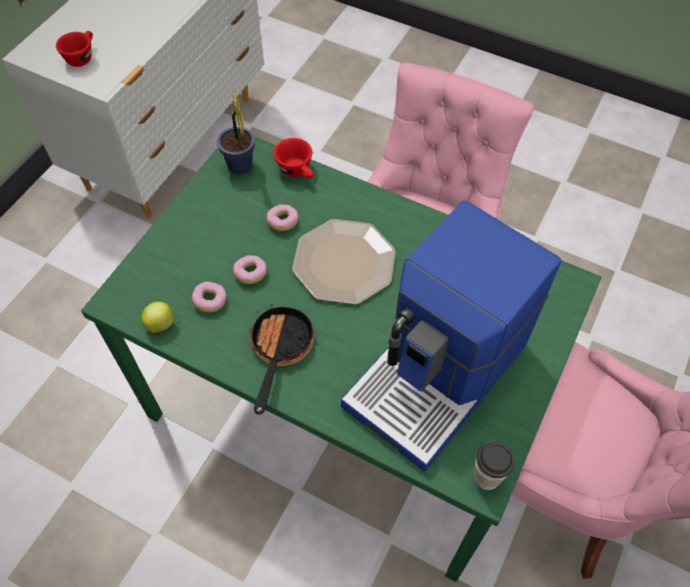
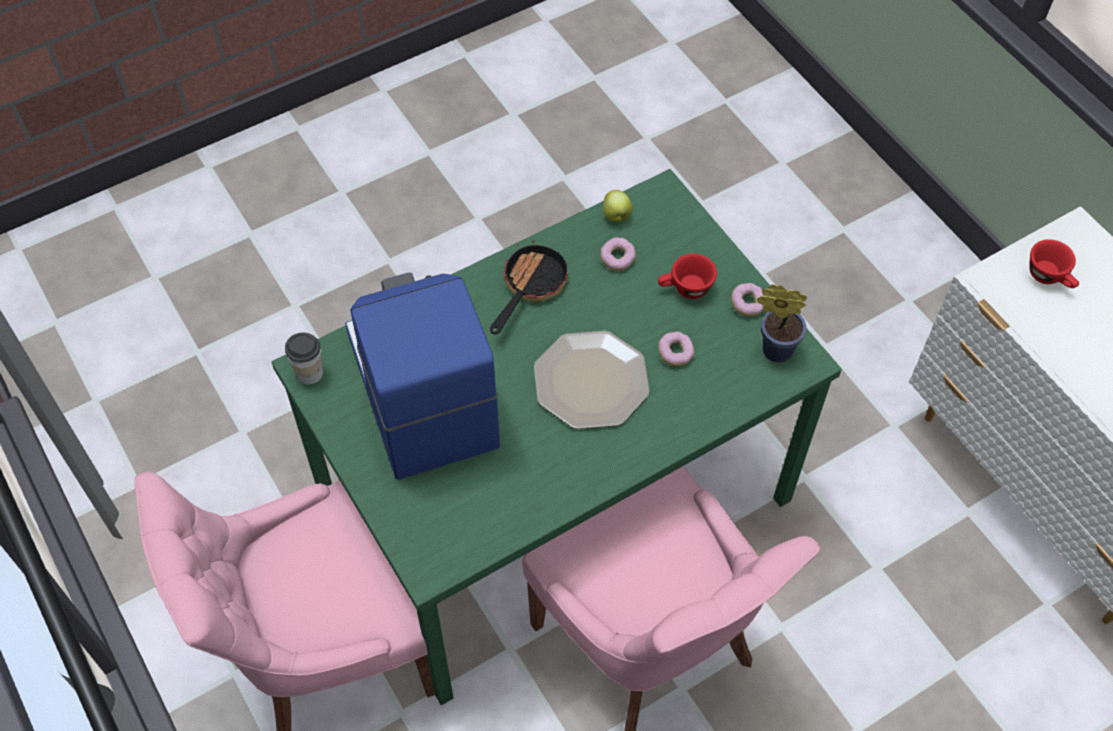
camera: 120 degrees right, 0 degrees up
donut [233,255,267,284] -> donut moved to [731,283,764,317]
frying pan [249,304,315,415] -> frying pan turned 105 degrees counterclockwise [490,240,568,334]
red cup [273,138,314,178] -> red cup moved to [658,253,717,299]

